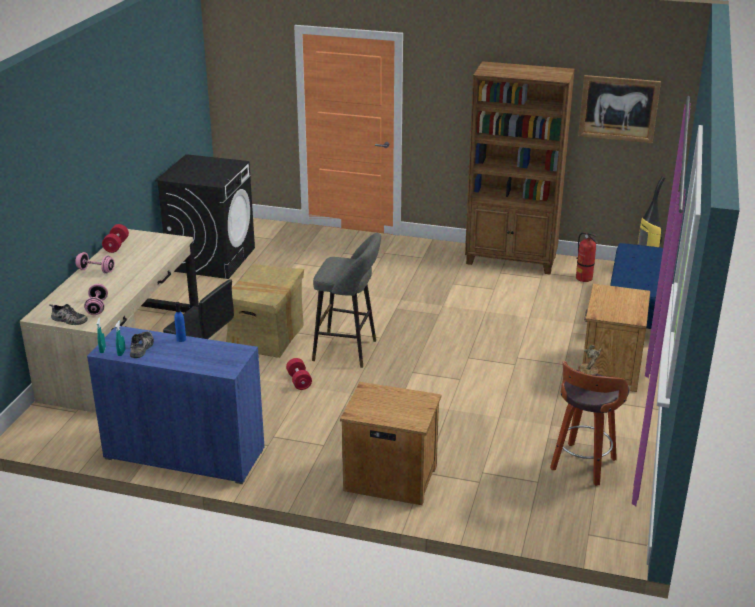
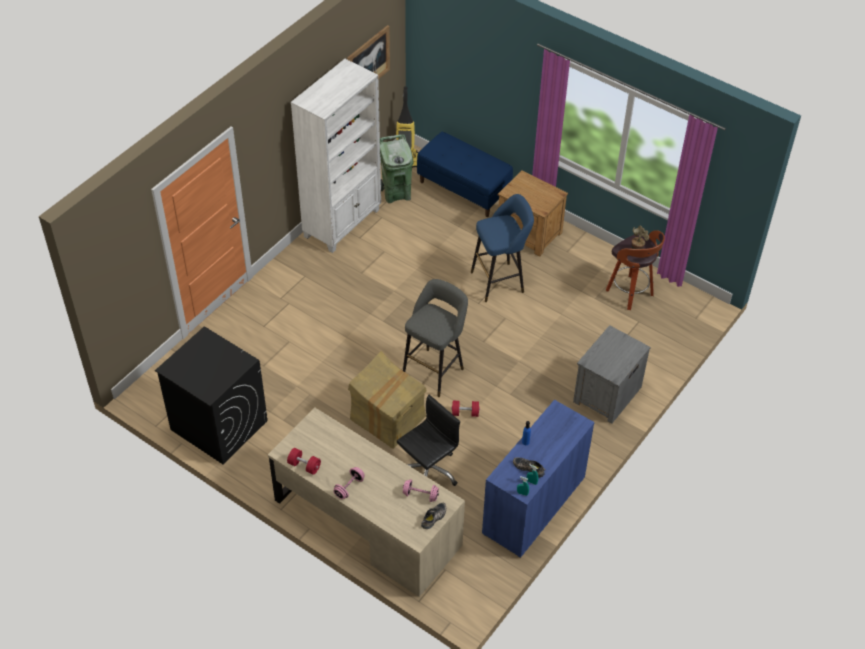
camera: 70 degrees left, 20 degrees up
brown nightstand [340,382,441,505] -> grey nightstand [573,325,651,424]
brown bookcase [465,61,575,274] -> white bookcase [291,59,381,253]
fire extinguisher [576,232,598,282] -> green trash can [380,135,413,203]
none -> blue stool [471,194,534,302]

